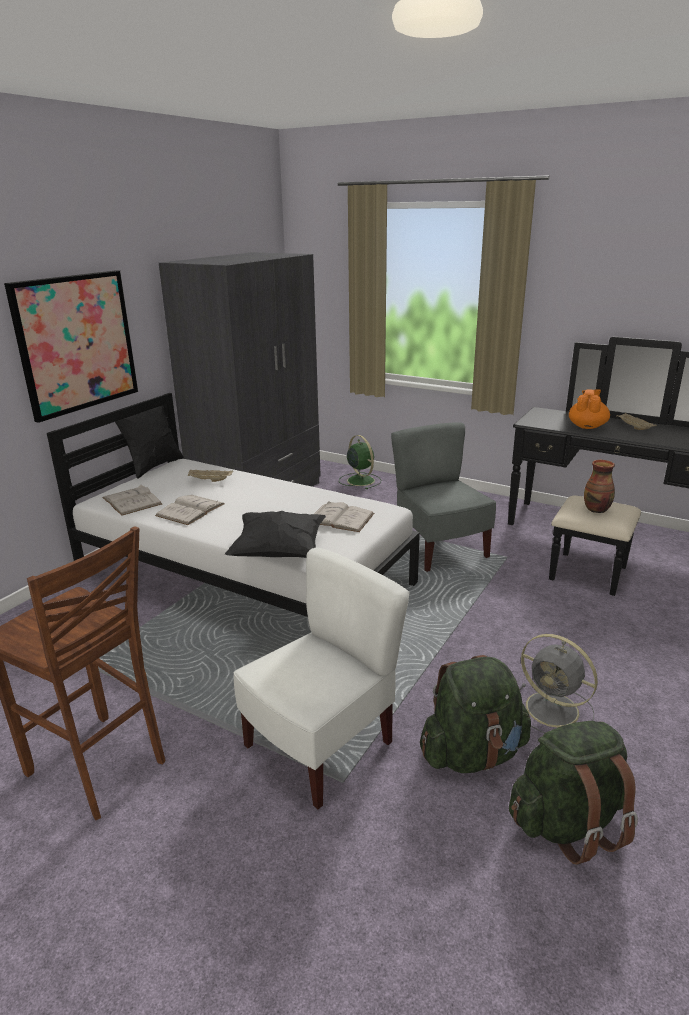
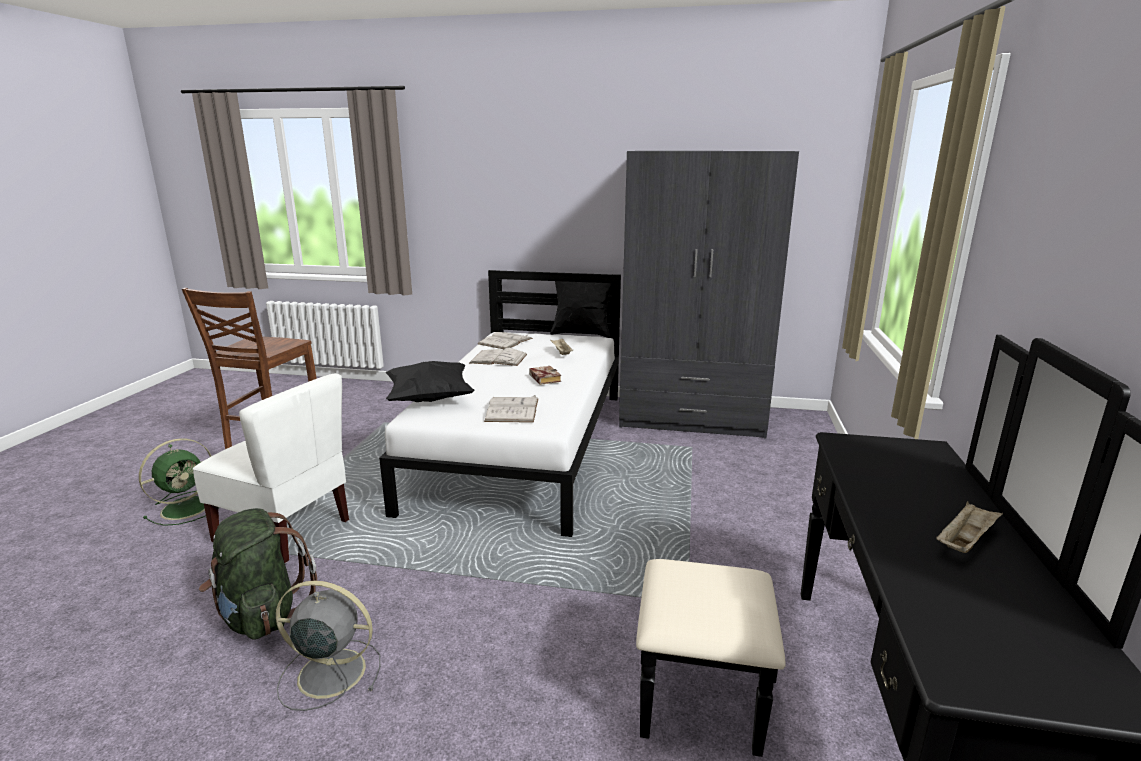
camera: 70 degrees right, 5 degrees down
picture [4,270,138,423] -> none
green fan [339,435,381,489] -> green fan moved to [139,438,220,526]
grey chair [391,422,496,572] -> none
green backpack [509,721,638,865] -> none
grey fan [519,634,598,733] -> grey fan turned 75 degrees clockwise [276,580,380,711]
orange teapot [569,390,610,429] -> none
vase [584,460,615,513] -> none
none -> book [529,366,561,385]

